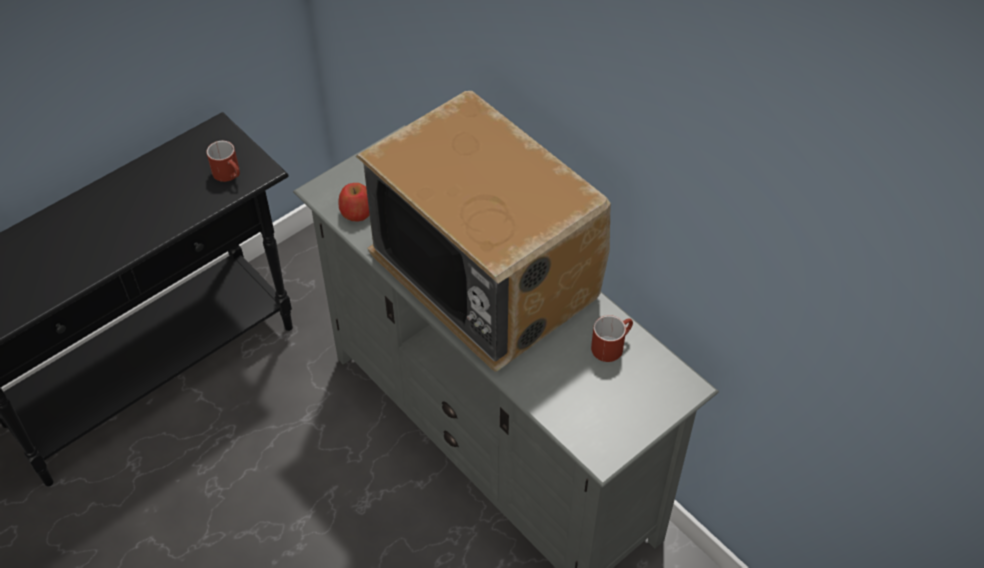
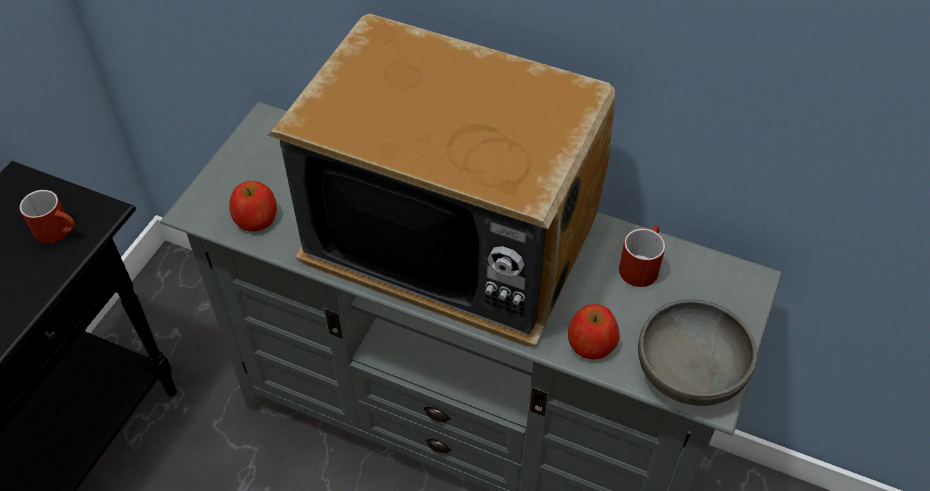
camera: 25 degrees left, 0 degrees up
none -> apple [568,304,619,360]
none -> grey bowl [638,299,757,406]

